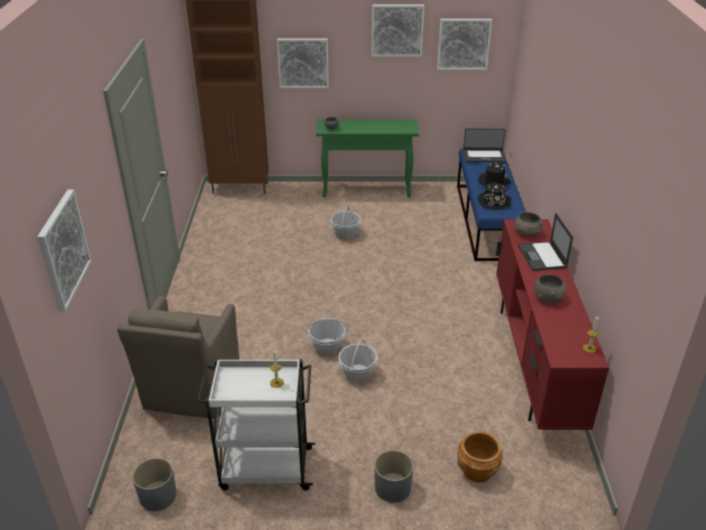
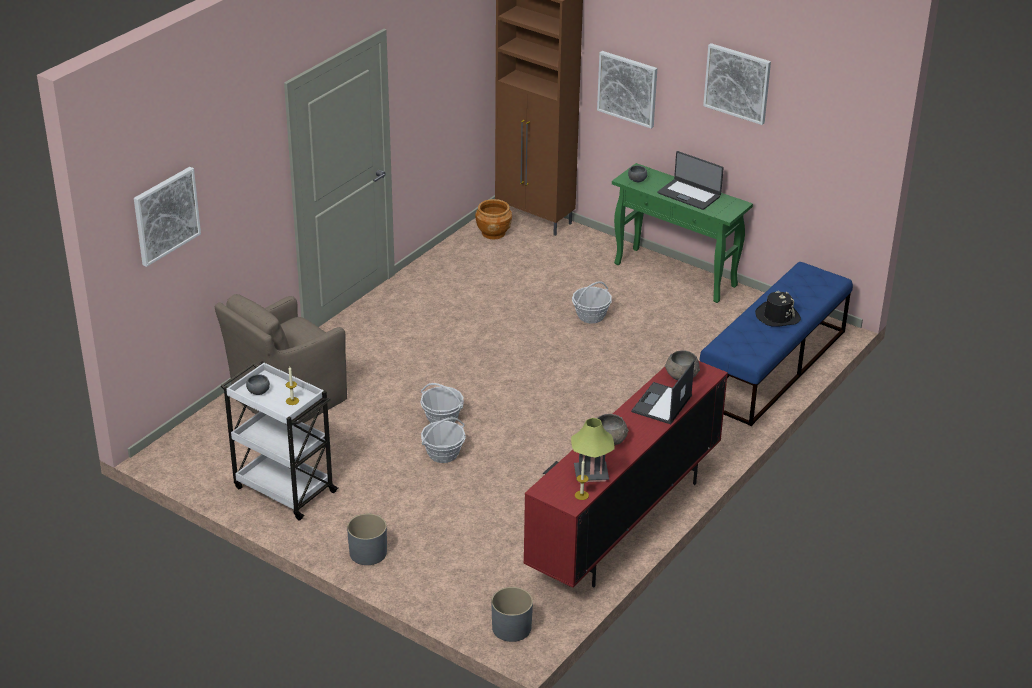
camera: 35 degrees right, 0 degrees up
grey planter [133,458,177,511] -> grey planter moved to [492,587,533,642]
picture [437,19,492,70] -> none
brown planter [457,431,503,483] -> brown planter moved to [475,199,512,239]
laptop [463,128,506,162] -> laptop moved to [657,151,724,210]
black hat [477,183,512,210] -> none
none -> grey bowl [246,374,270,395]
none -> table lamp [571,418,614,482]

